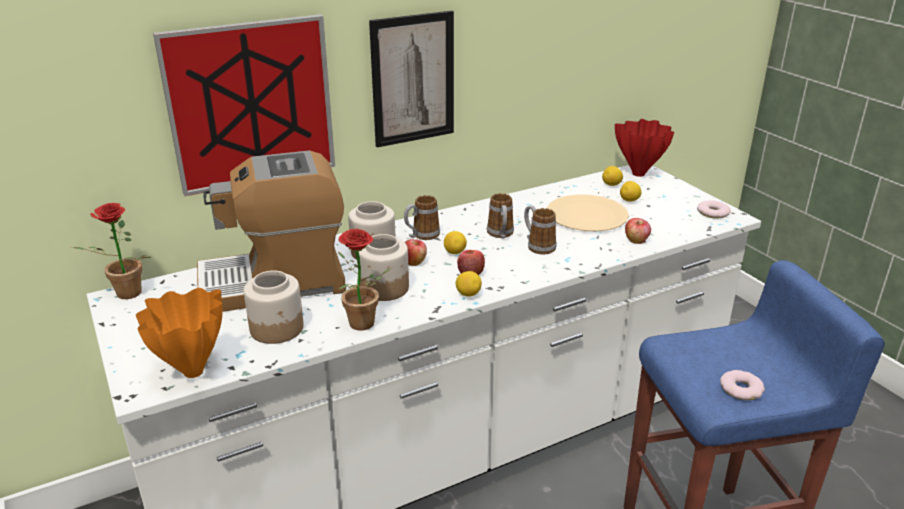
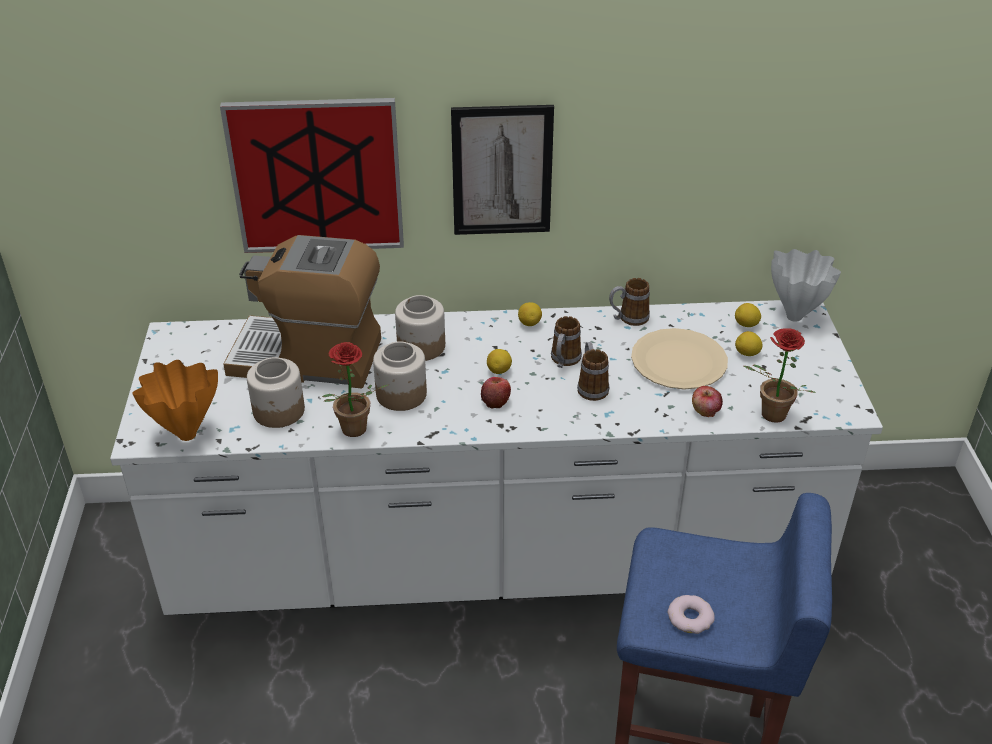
camera: 25 degrees right, 10 degrees up
potted plant [72,203,150,299] -> potted plant moved to [743,328,816,423]
mug [404,195,440,240] -> mug moved to [609,278,650,326]
apple [405,239,427,266] -> none
lemon [456,271,482,297] -> lemon moved to [518,302,542,326]
red vase [615,119,674,177] -> white vase [771,249,841,322]
donut [697,201,731,219] -> none

